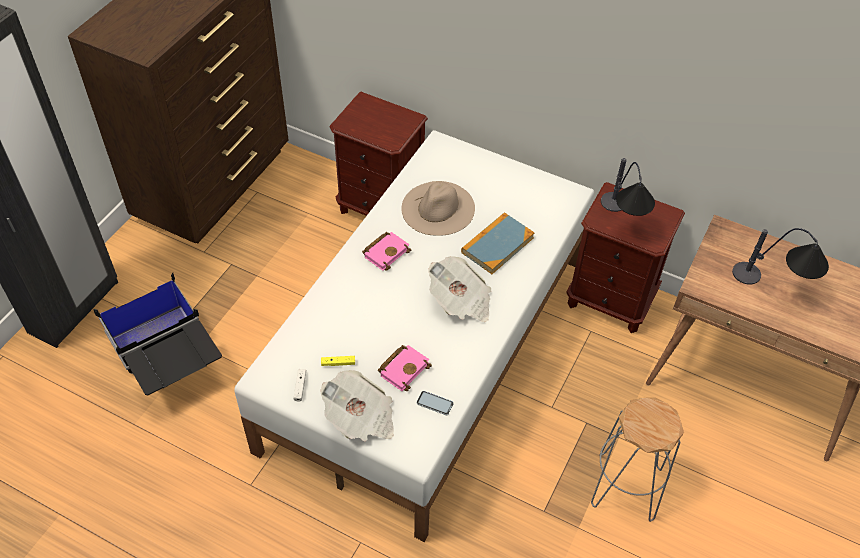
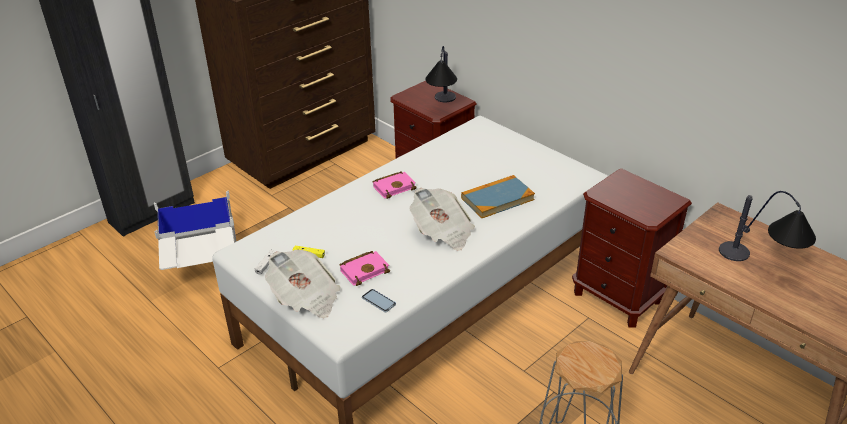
camera: 20 degrees right, 15 degrees down
black storage box [93,272,222,395] -> white storage box [154,190,237,270]
beige hat [401,181,475,236] -> none
table lamp [601,158,655,216] -> table lamp moved to [425,46,457,102]

